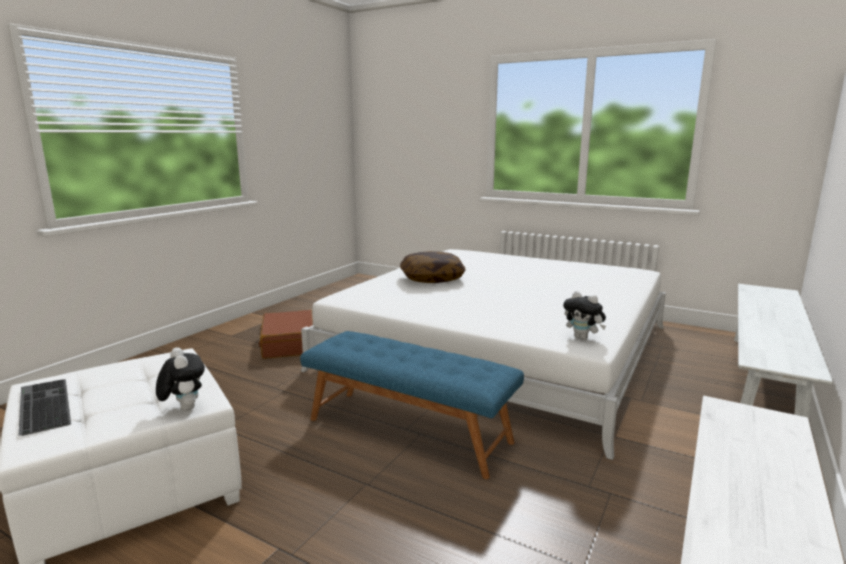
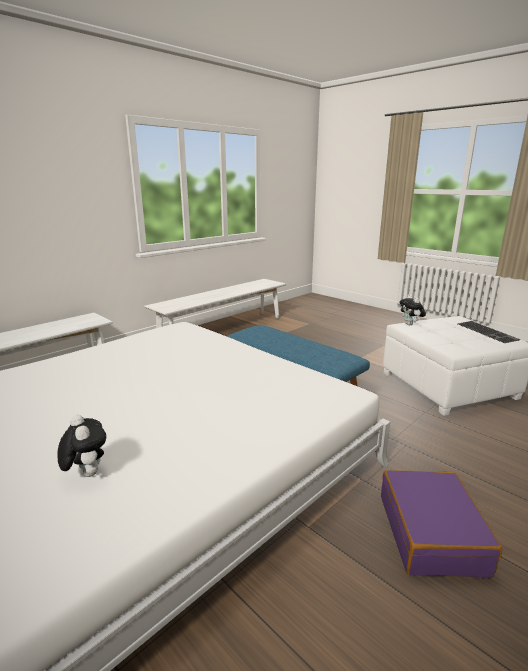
camera: 165 degrees left, 5 degrees up
brown suitcase [258,310,313,359] -> purple suitcase [381,470,502,578]
pillow [400,251,466,283] -> none
plush toy [563,291,606,340] -> plush toy moved to [57,415,106,477]

